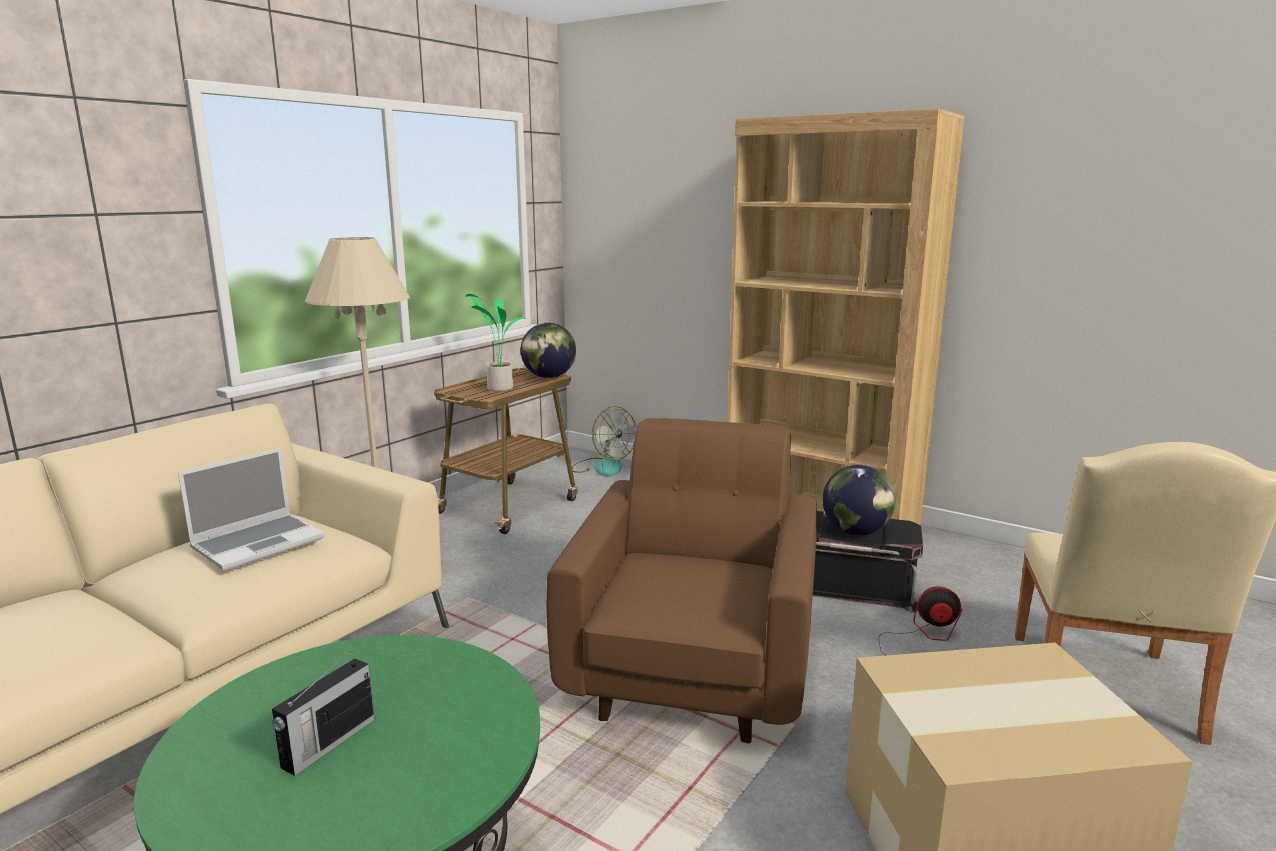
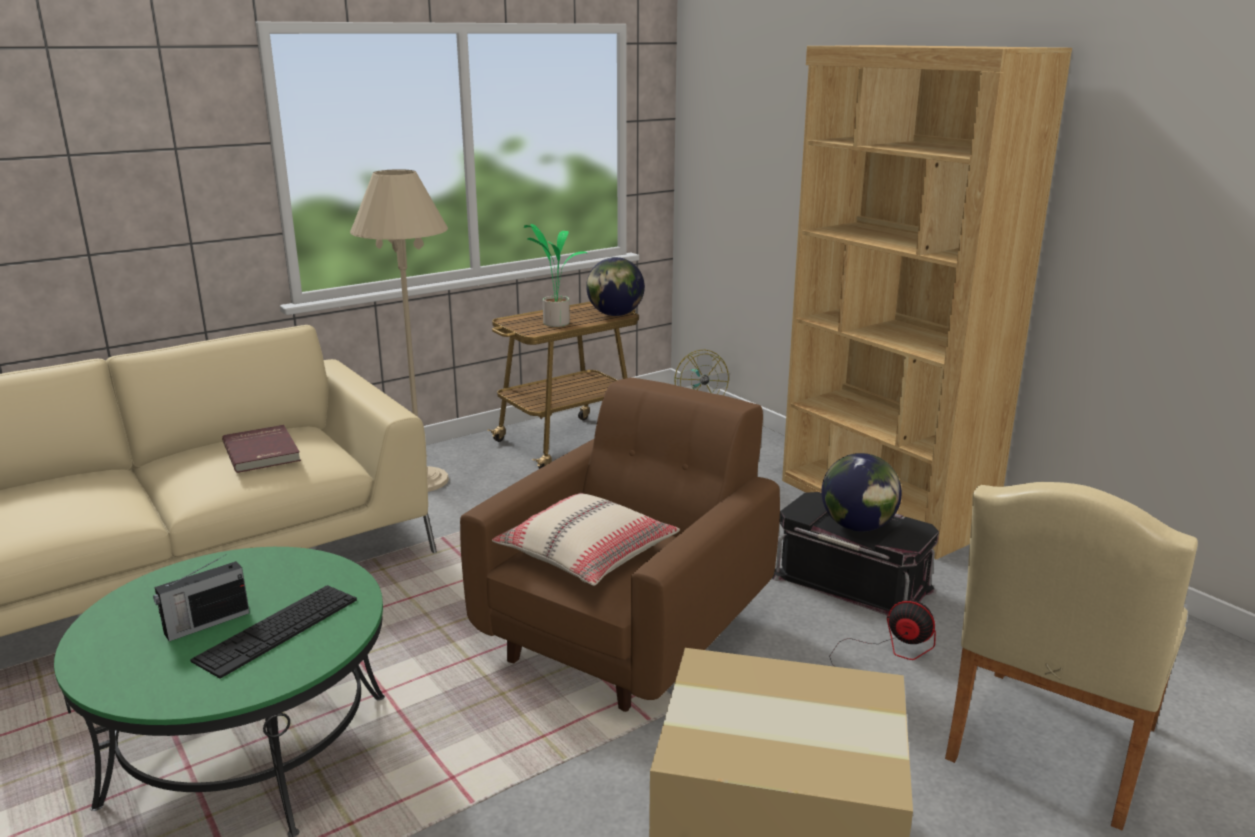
camera: 20 degrees right, 5 degrees up
laptop [178,448,325,571] -> red book [222,425,301,473]
none -> keyboard [190,585,357,679]
none -> beige pillow [492,493,680,586]

